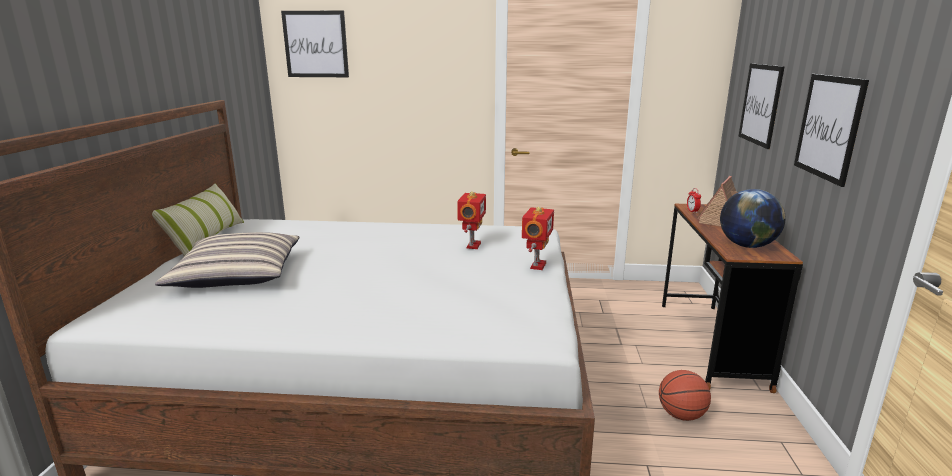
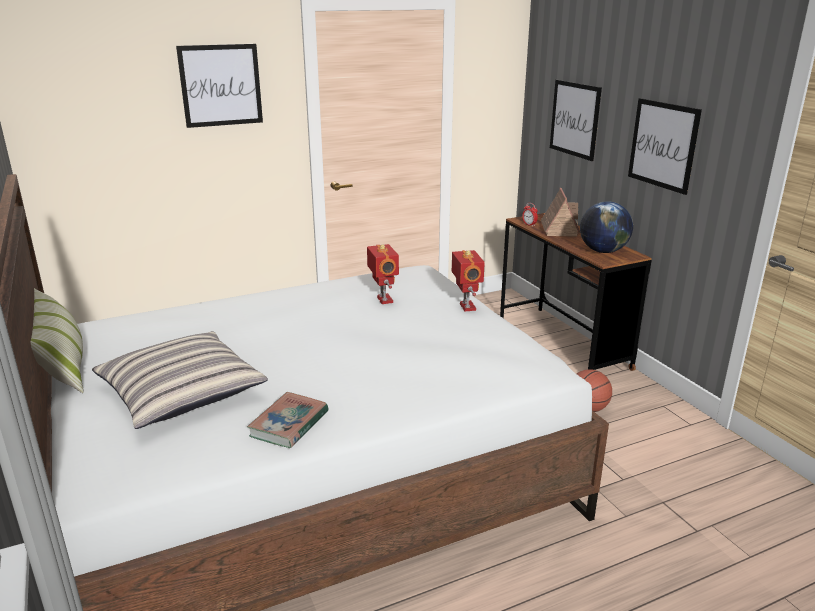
camera: 30 degrees left, 5 degrees up
picture [281,11,349,77] -> picture moved to [176,44,263,128]
none -> book [247,392,329,448]

